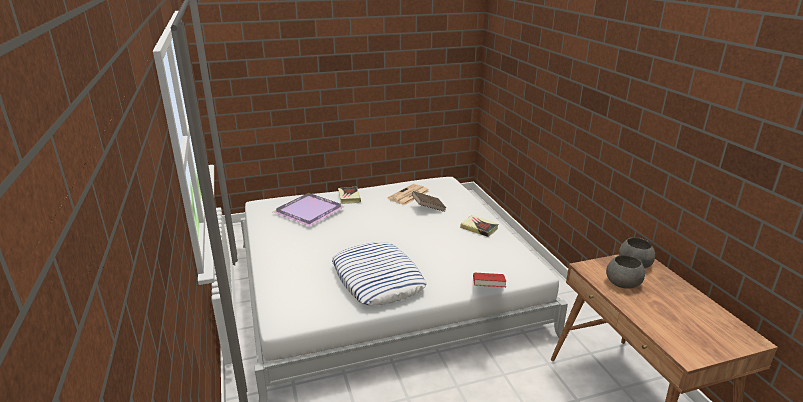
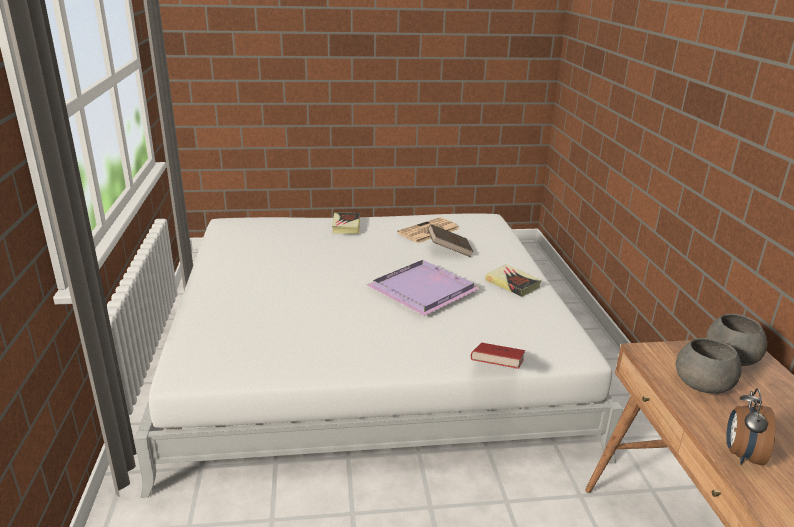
camera: 10 degrees right, 0 degrees up
purple tray [273,193,345,226] -> purple tray moved to [367,260,480,316]
pillow [332,242,427,305] -> none
none -> alarm clock [726,388,776,466]

